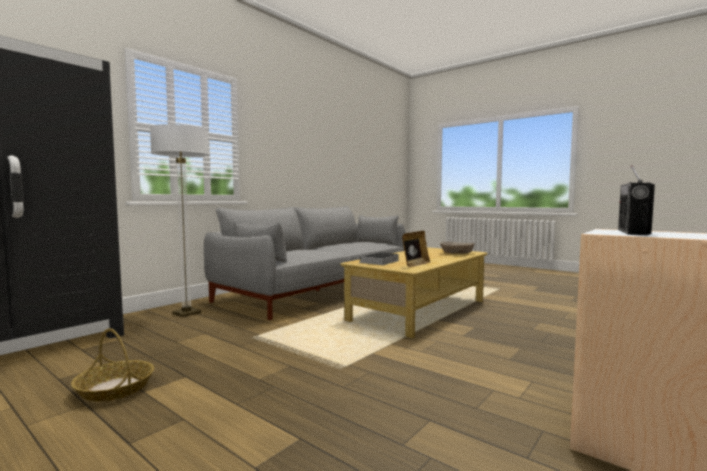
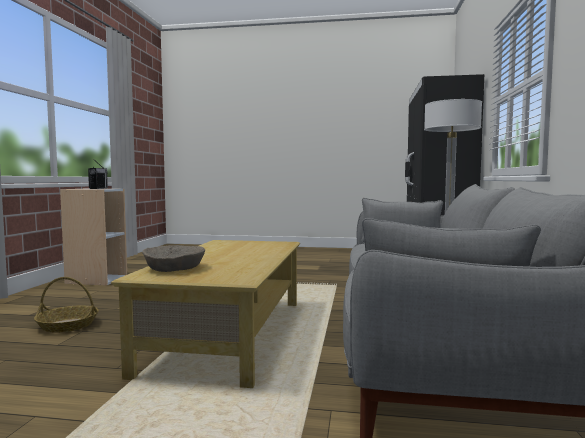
camera: 150 degrees right, 0 degrees up
basket [71,328,154,402] -> basket moved to [34,277,99,332]
book [358,252,399,265] -> none
picture frame [402,231,431,268] -> none

